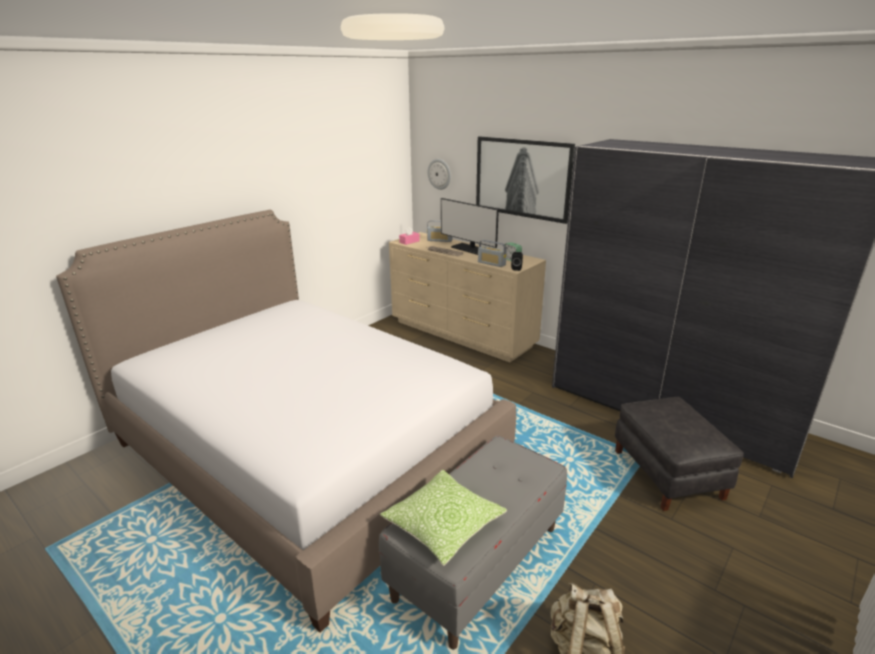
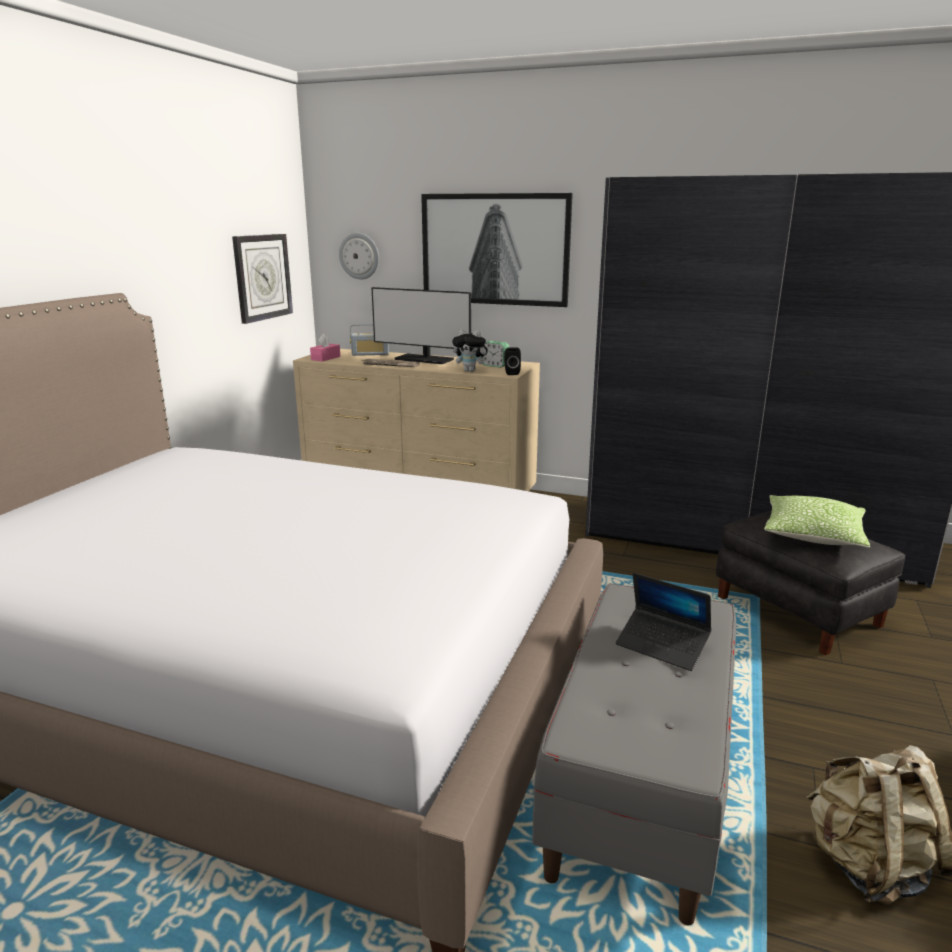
camera: 20 degrees left, 5 degrees down
pillow [380,470,507,566] -> pillow moved to [764,495,870,548]
radio [478,240,507,267] -> plush toy [452,329,490,372]
none -> wall clock [232,234,293,324]
none -> laptop [616,573,712,671]

